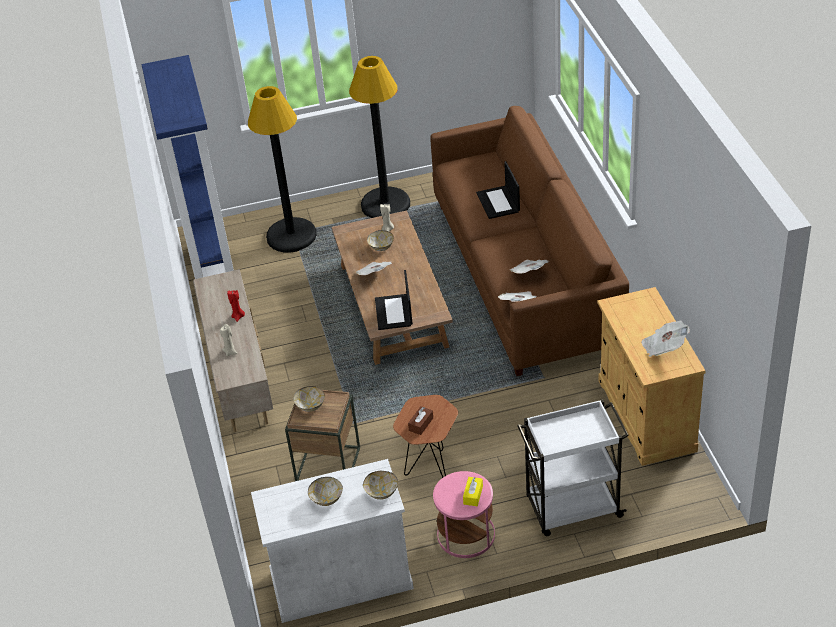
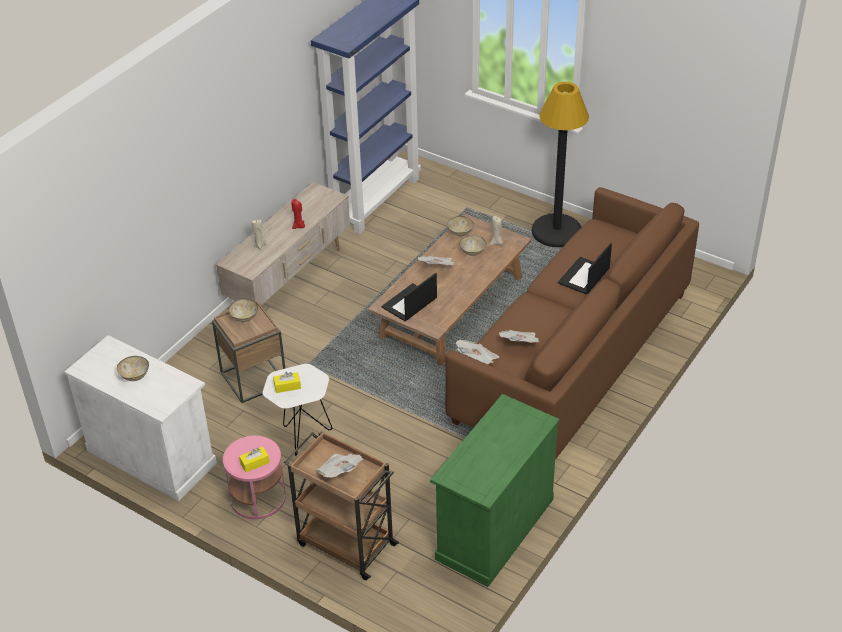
camera: 45 degrees right, 0 degrees up
black floor lamp [248,86,317,253] -> none
bowl [363,471,398,500] -> bowl moved to [447,216,474,236]
brown side table [393,395,458,478] -> white side table [263,364,332,456]
brown tissue box [408,406,433,435] -> yellow tissue box [273,372,301,393]
white cart [517,399,629,536] -> brown cart [284,431,399,580]
beige cabinet [597,287,706,466] -> green cabinet [430,394,560,587]
newspaper [641,321,690,357] -> newspaper moved to [316,454,363,478]

